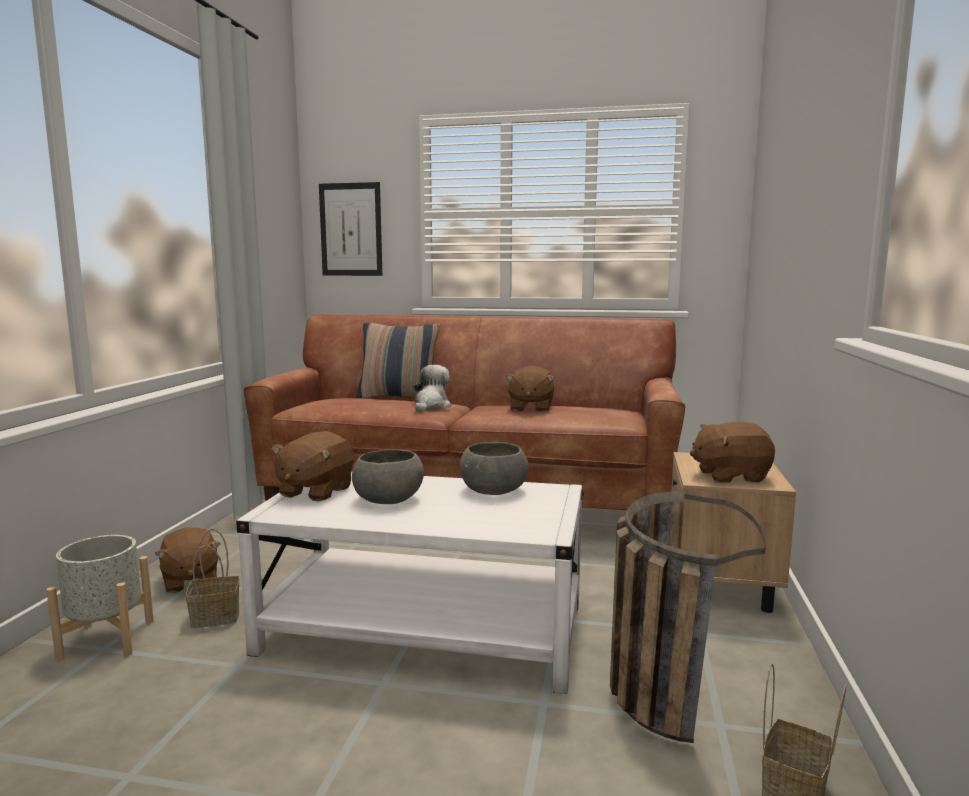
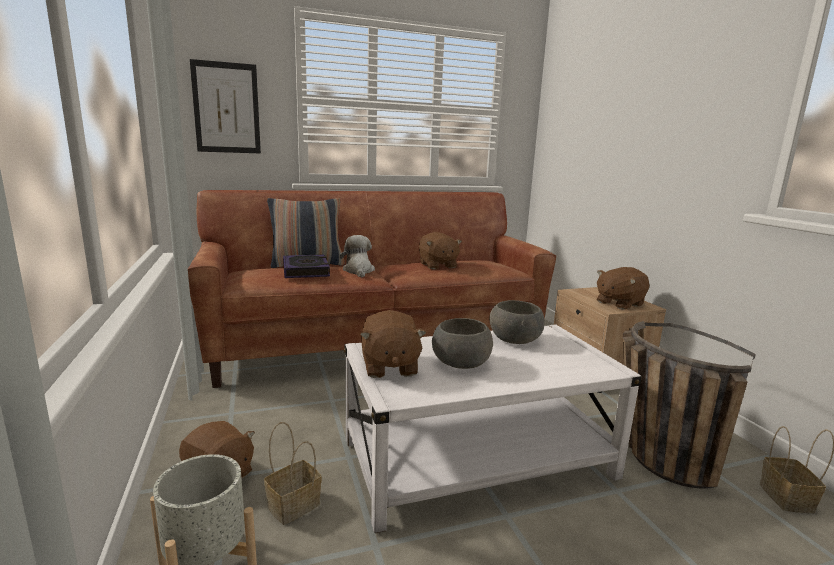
camera: 30 degrees left, 5 degrees up
none -> book [283,255,330,278]

